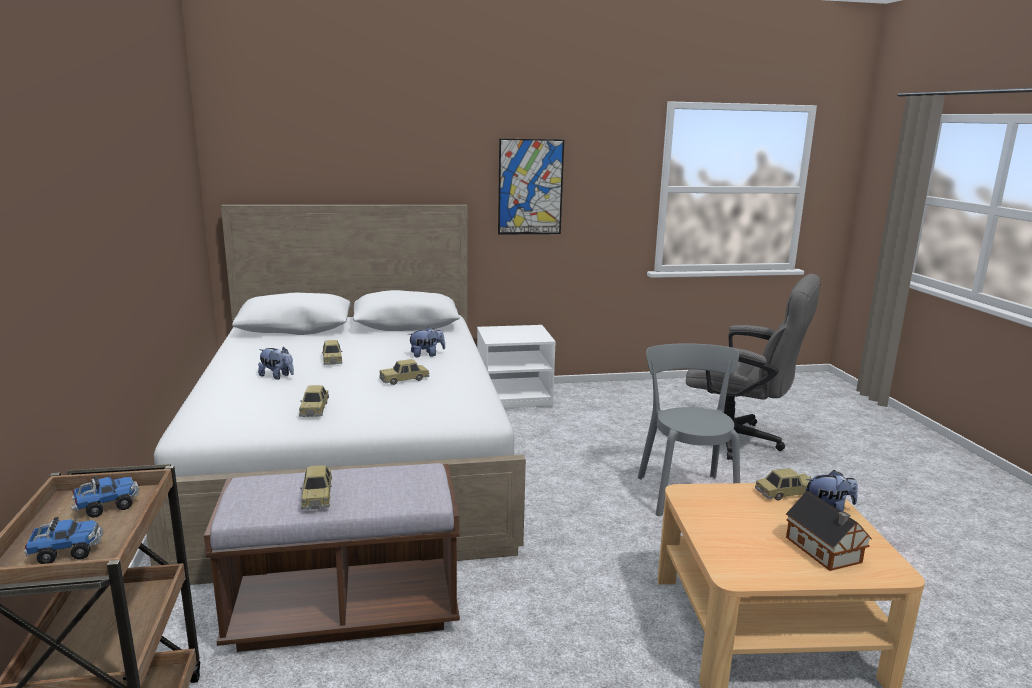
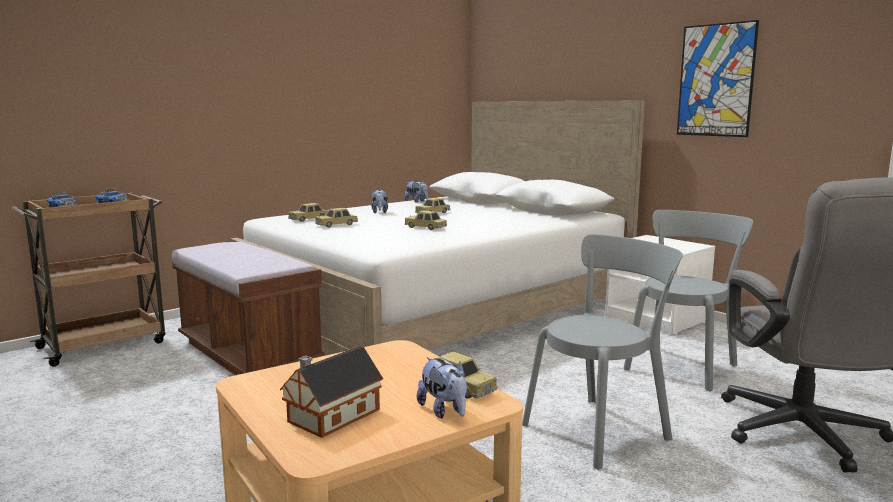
camera: 60 degrees right, 5 degrees down
toy car [300,465,332,510] -> toy car moved to [288,203,328,222]
plush toy [408,327,445,357] -> plush toy moved to [405,181,428,202]
none -> grey chair [623,210,753,391]

